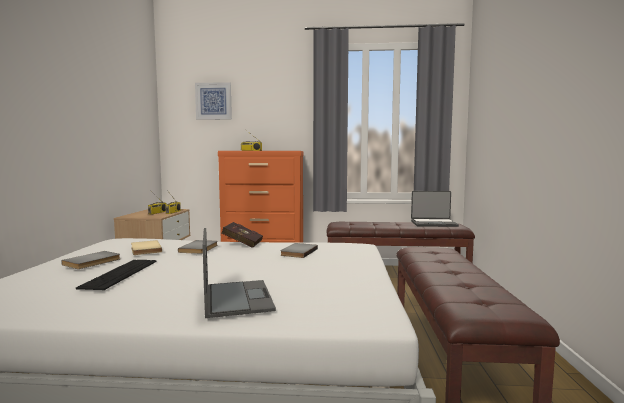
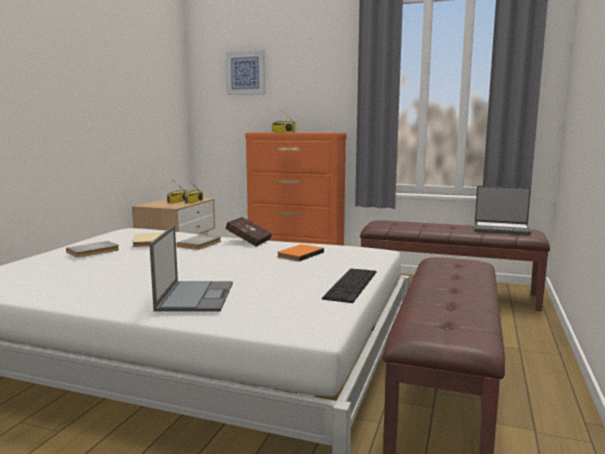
camera: 15 degrees right, 5 degrees up
keyboard [76,260,156,290] -> keyboard moved to [322,269,376,303]
grey book [280,243,318,258] -> orange book [277,244,324,262]

